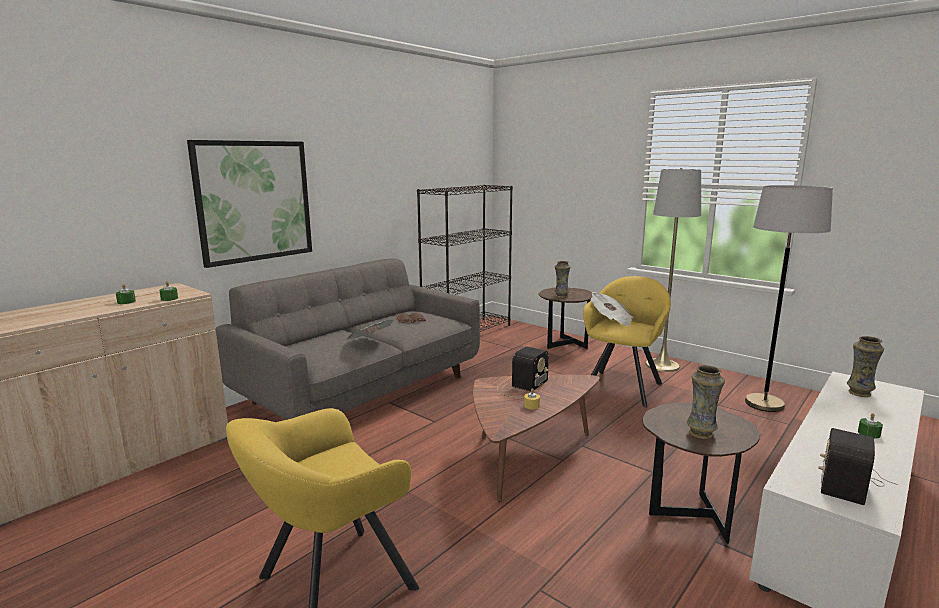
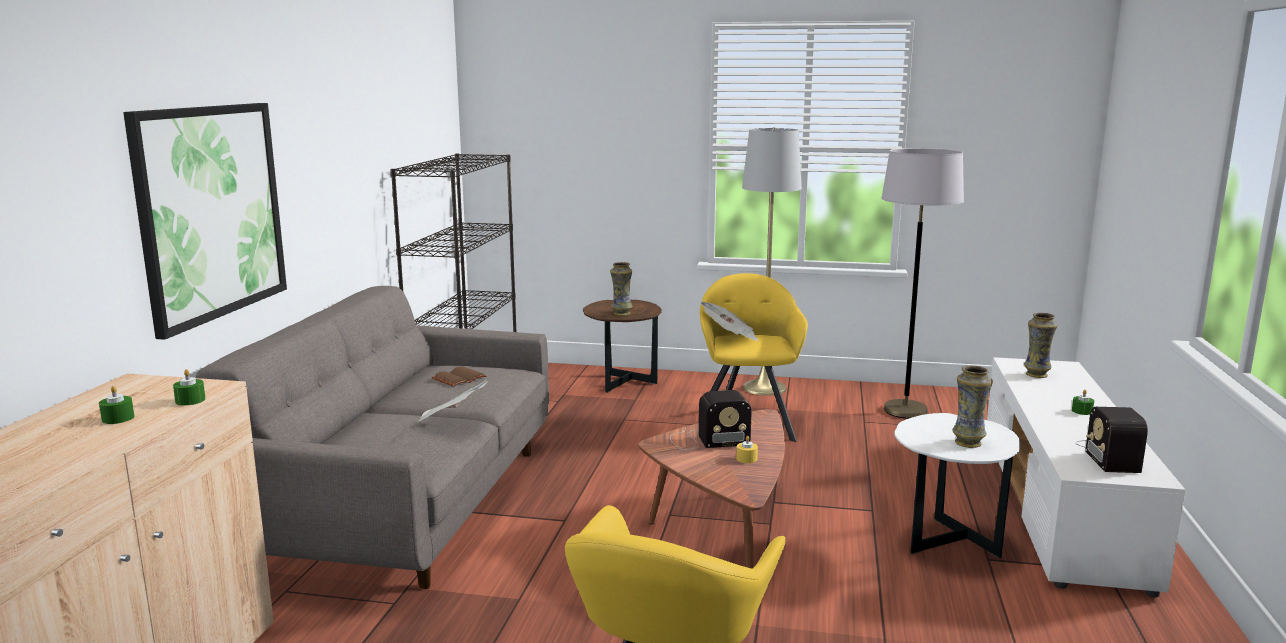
camera: 30 degrees left, 0 degrees up
radio [493,346,549,398] -> radio turned 75 degrees clockwise [670,390,752,450]
brown side table [642,403,760,544] -> white side table [894,413,1020,558]

